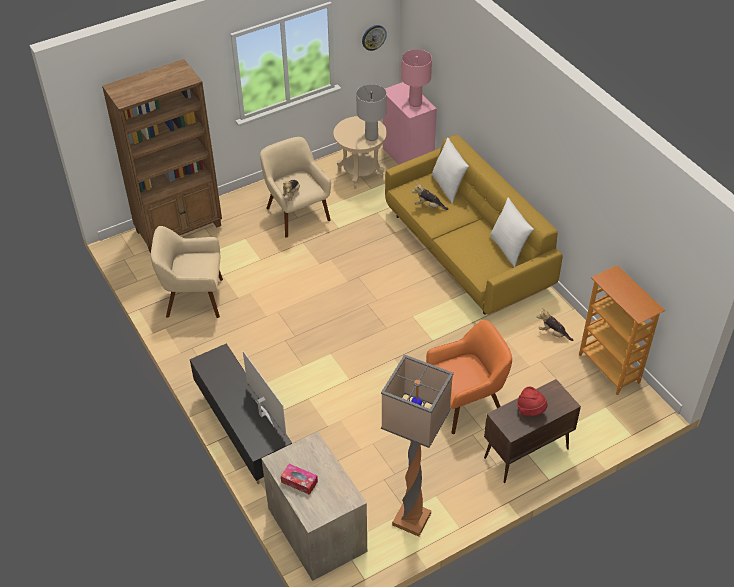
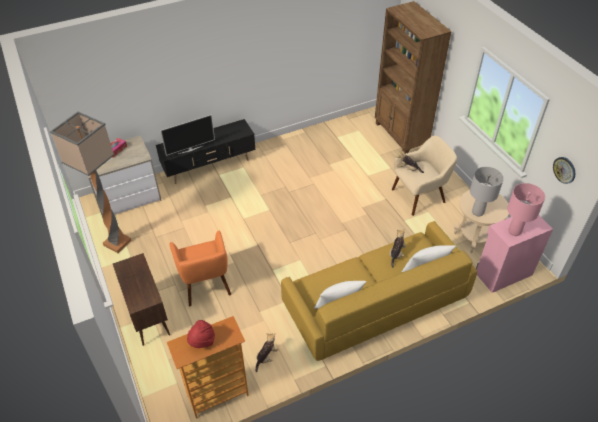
camera: 95 degrees right, 0 degrees up
beige armchair [151,226,223,318] -> none
red hat [517,386,548,416] -> red hat moved to [187,320,215,348]

